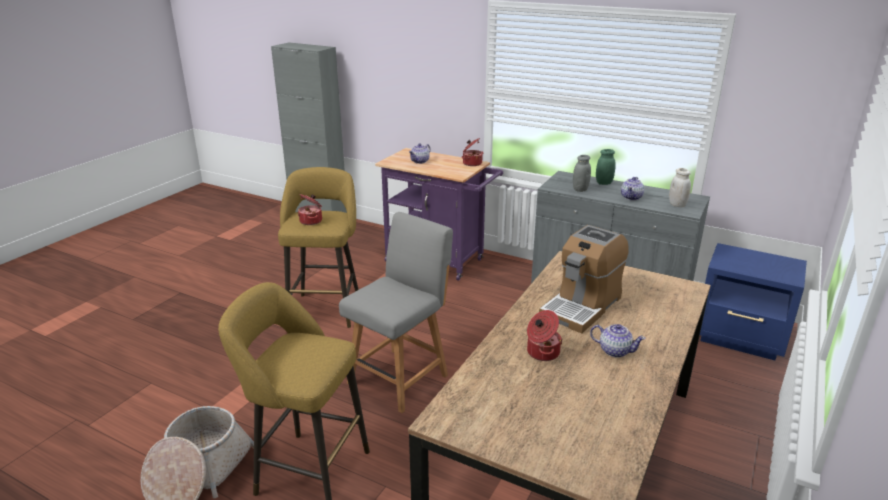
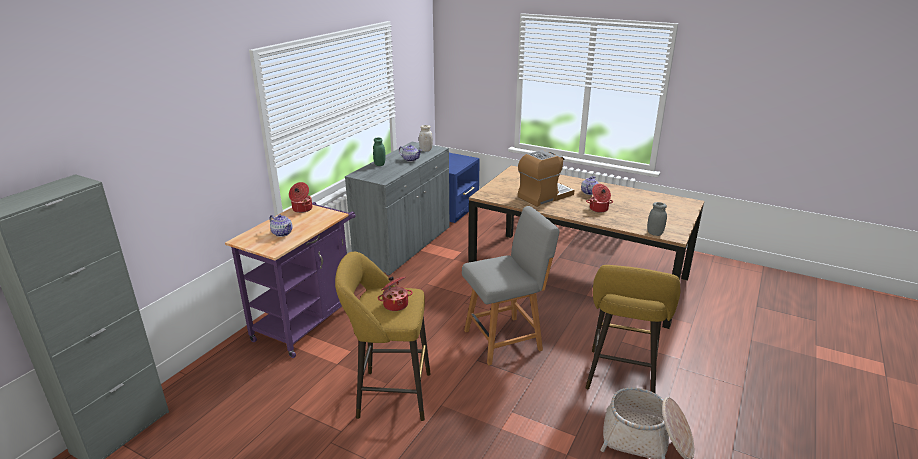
camera: 90 degrees left, 0 degrees up
grey chair [339,212,453,413] -> grey chair turned 120 degrees clockwise [462,206,560,365]
coffee machine [539,225,629,333] -> coffee machine turned 75 degrees counterclockwise [518,150,574,207]
grey jar [573,155,591,192] -> grey jar moved to [647,202,667,236]

